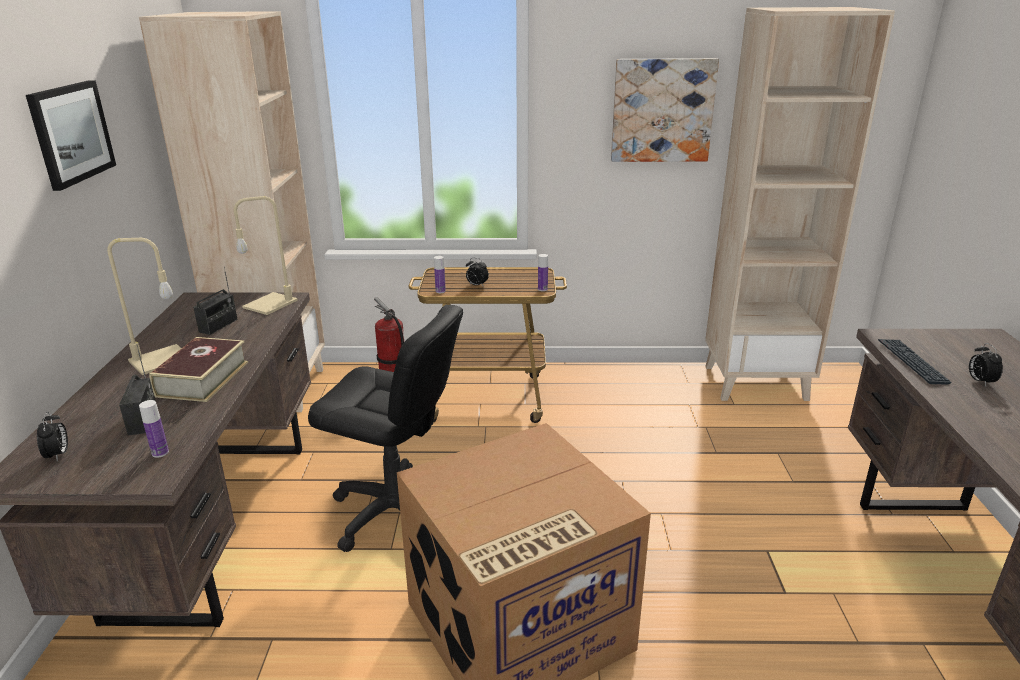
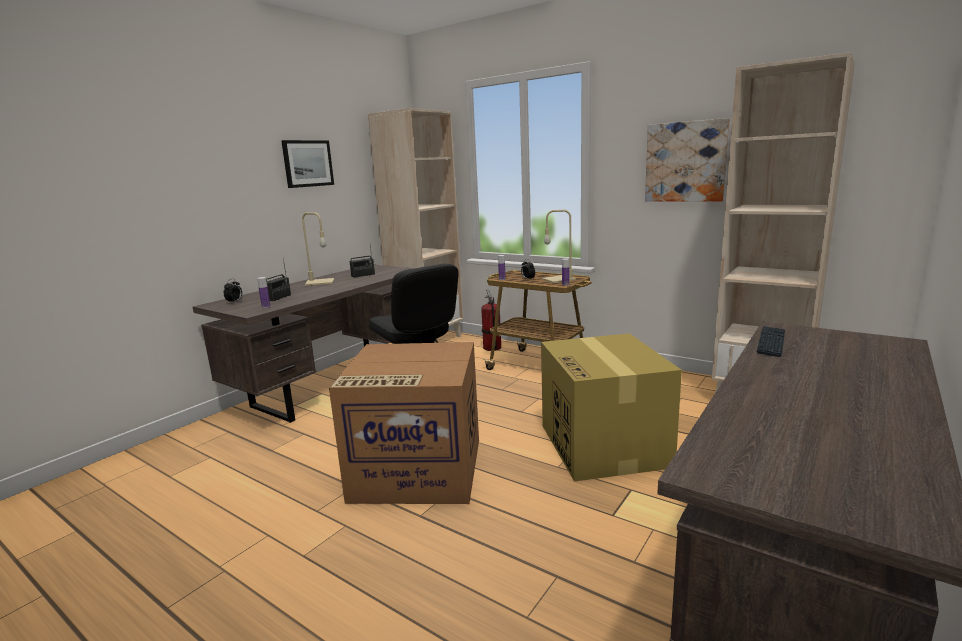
camera: 35 degrees right, 10 degrees down
book [149,337,248,402] -> none
beige table lamp [234,196,298,315] -> beige table lamp moved to [542,210,576,283]
alarm clock [969,343,1003,386] -> none
none -> cardboard box [541,333,682,482]

